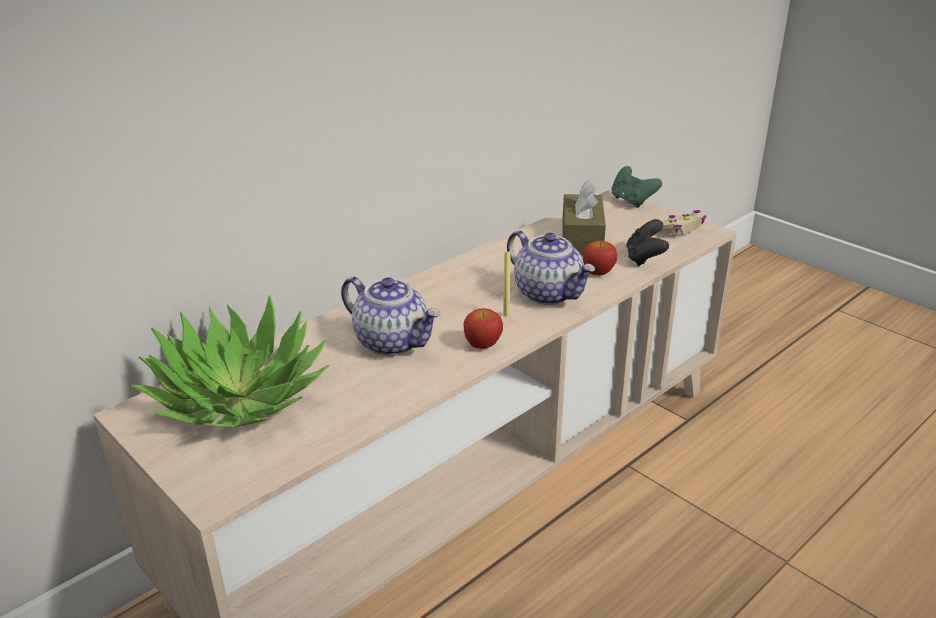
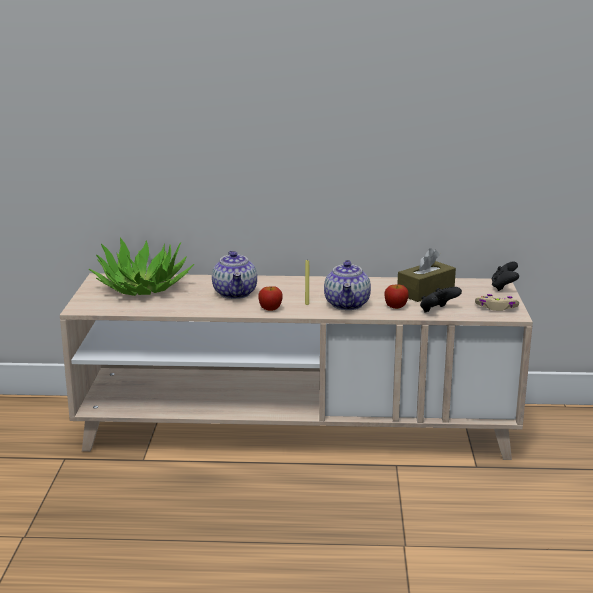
camera: 45 degrees right, 10 degrees down
green game controller [611,166,662,208] -> black game controller [492,261,519,291]

